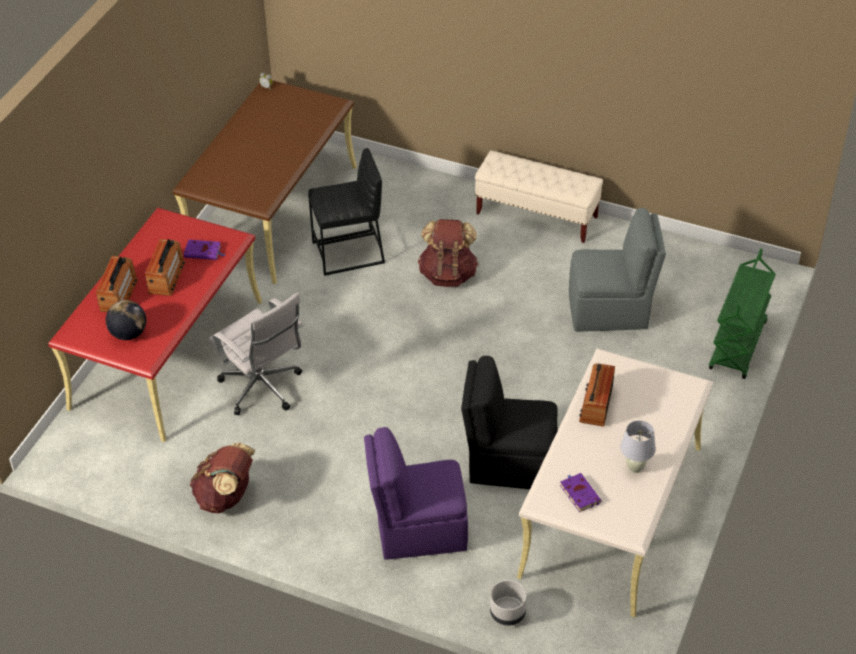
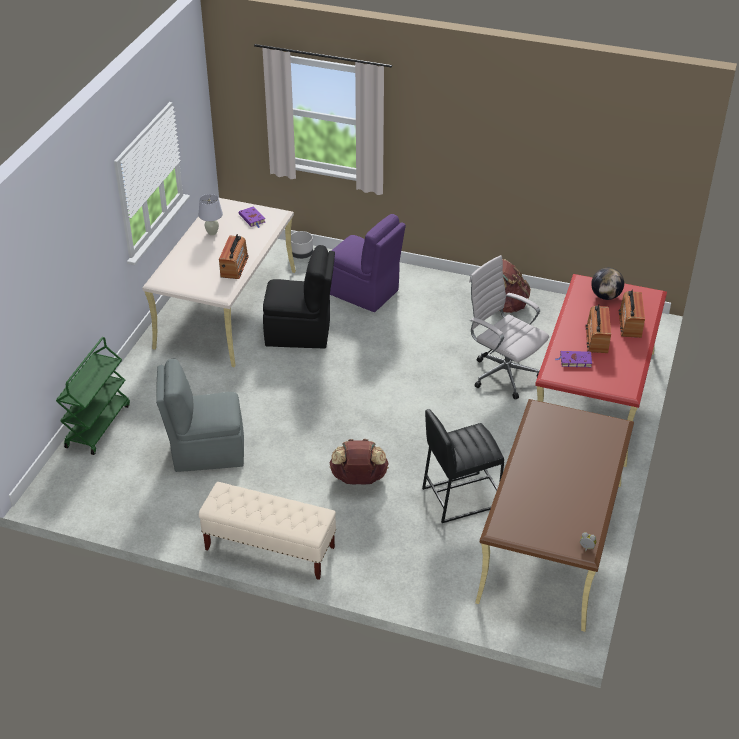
camera: 175 degrees right, 5 degrees down
purple chair [364,427,468,560] -> purple chair turned 45 degrees clockwise [330,214,406,312]

